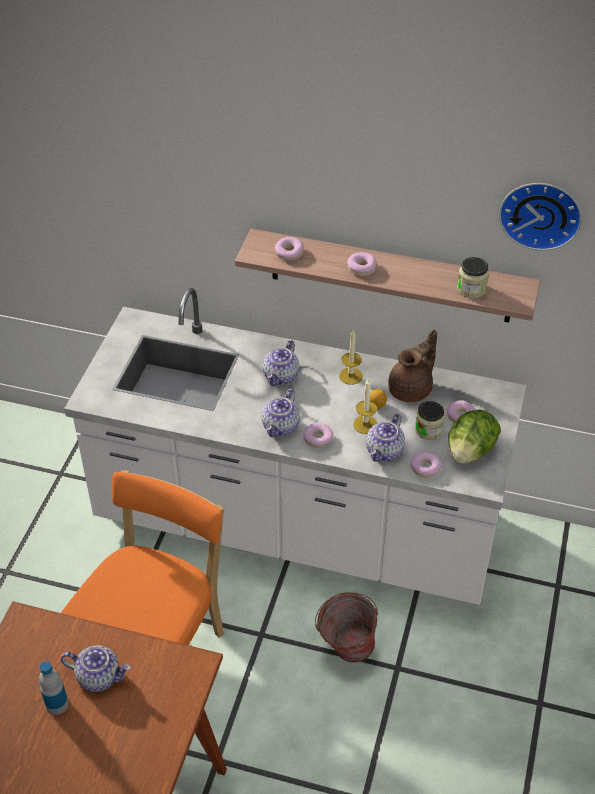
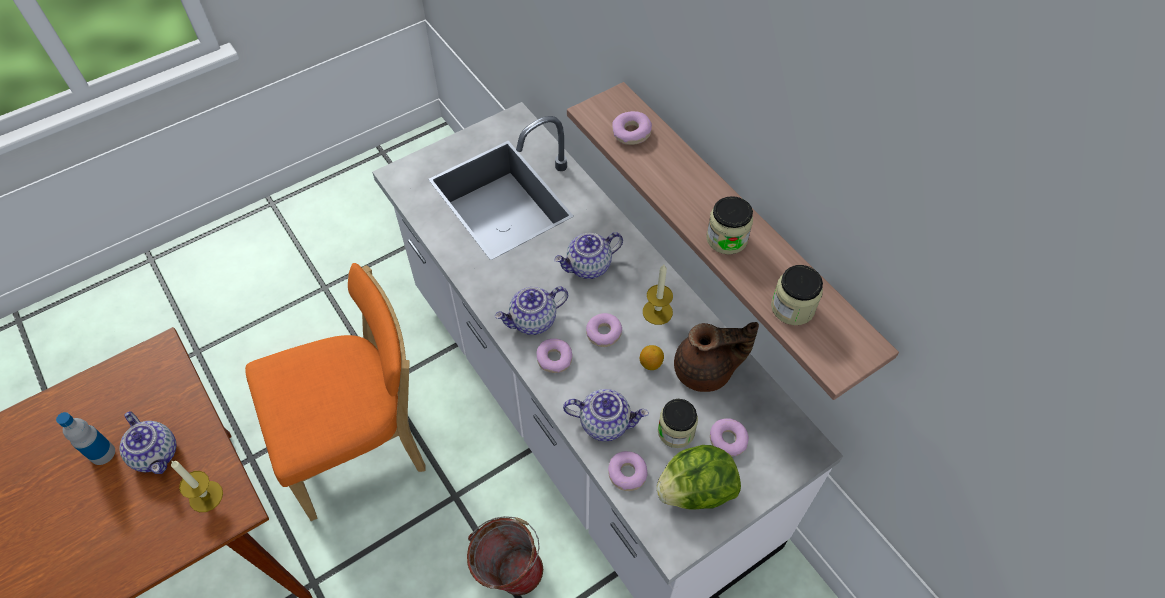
camera: 40 degrees right, 10 degrees up
donut [347,252,377,276] -> donut moved to [586,313,622,347]
candle [353,378,378,434] -> candle moved to [171,460,223,512]
teapot [366,413,405,462] -> teapot turned 150 degrees counterclockwise [563,389,649,441]
wall clock [499,183,582,251] -> none
none -> jar [706,196,753,255]

